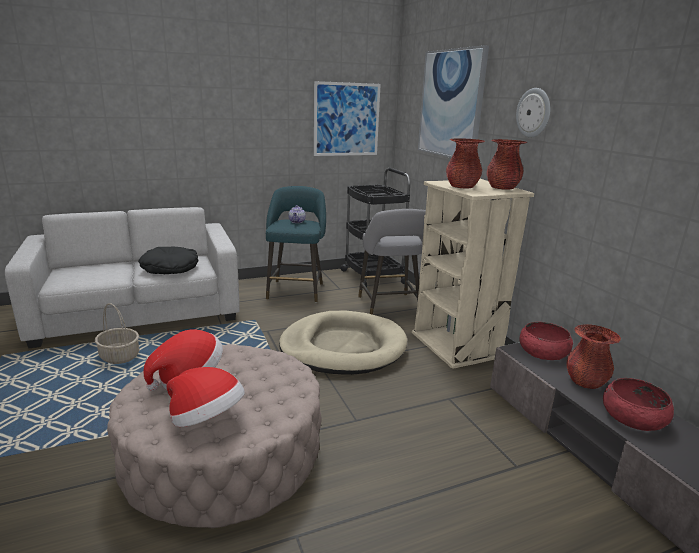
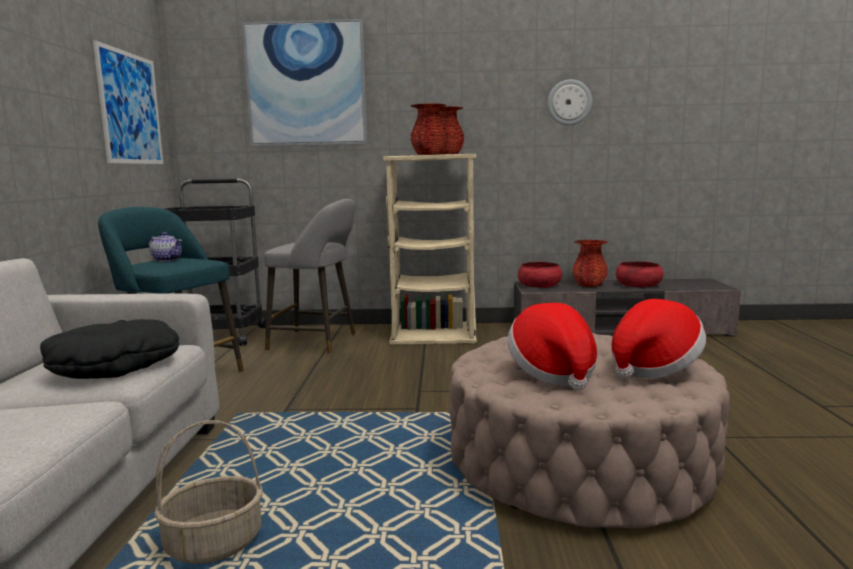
camera: 65 degrees left, 10 degrees down
beige dog bed [279,310,408,375] -> none
wall clock [516,88,550,138] -> wall clock moved to [547,79,592,125]

